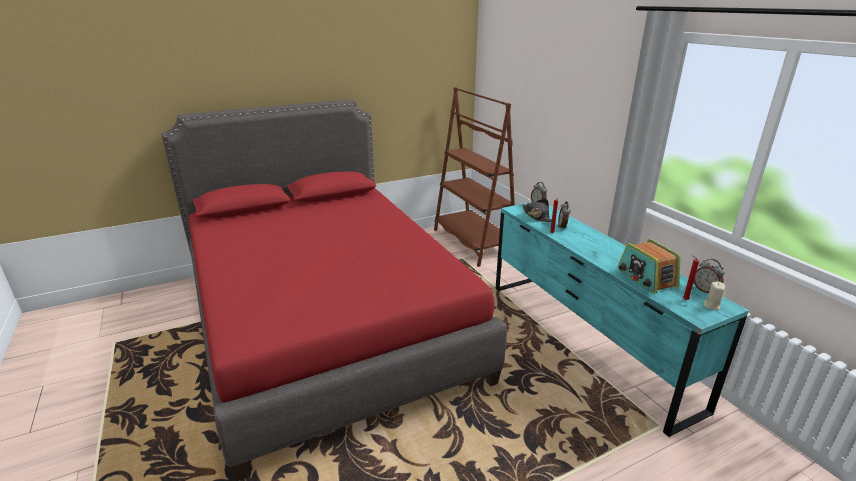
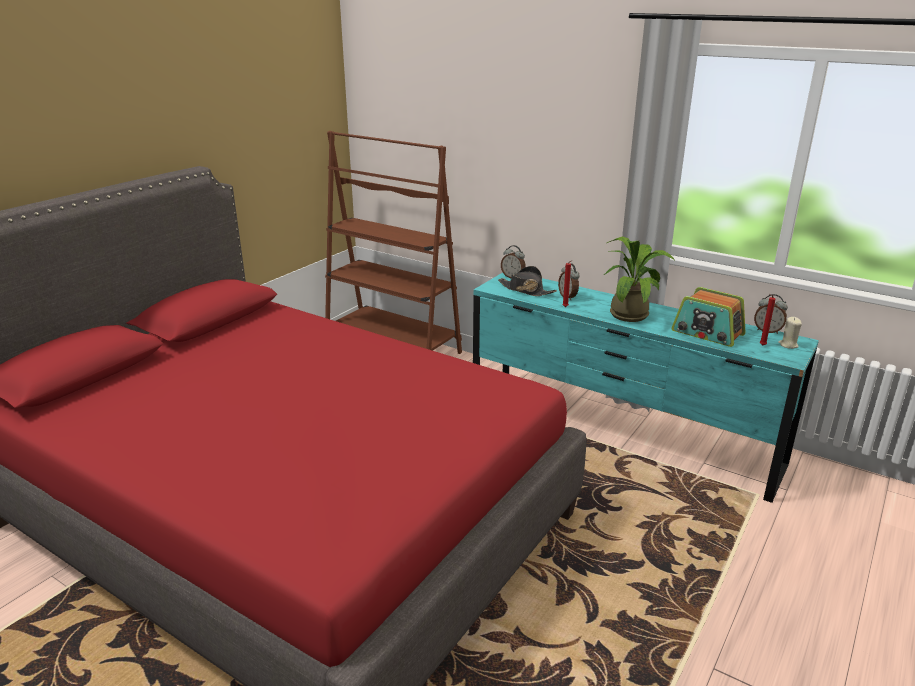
camera: 30 degrees left, 0 degrees up
none -> potted plant [604,236,675,322]

